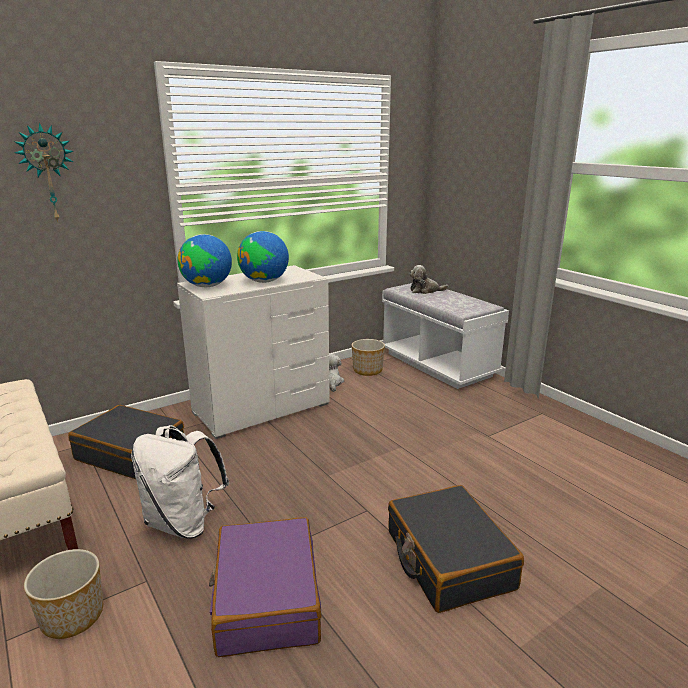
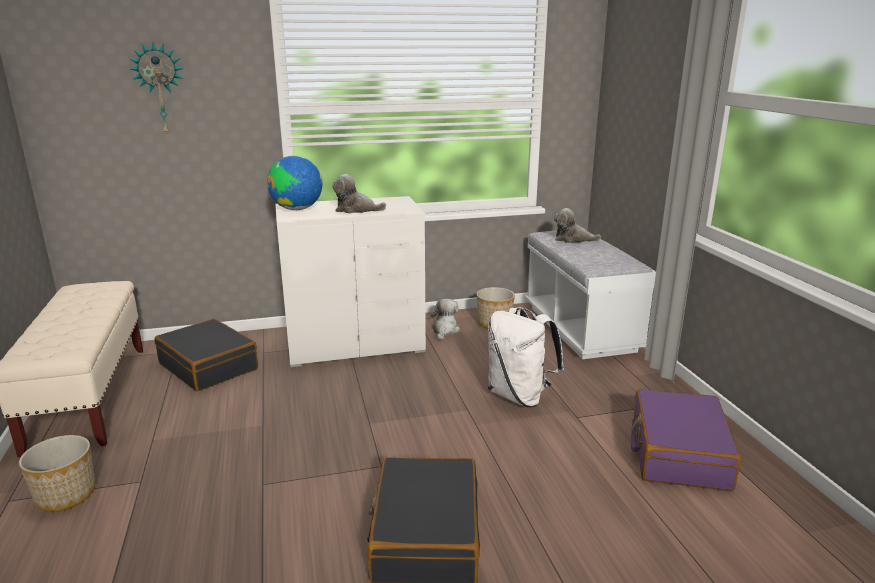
camera: 20 degrees right, 0 degrees up
white backpack [131,425,229,539] -> white backpack moved to [488,307,564,407]
purple suitcase [209,517,321,657] -> purple suitcase moved to [631,389,741,491]
globe [237,231,289,283] -> plush toy [333,174,386,213]

